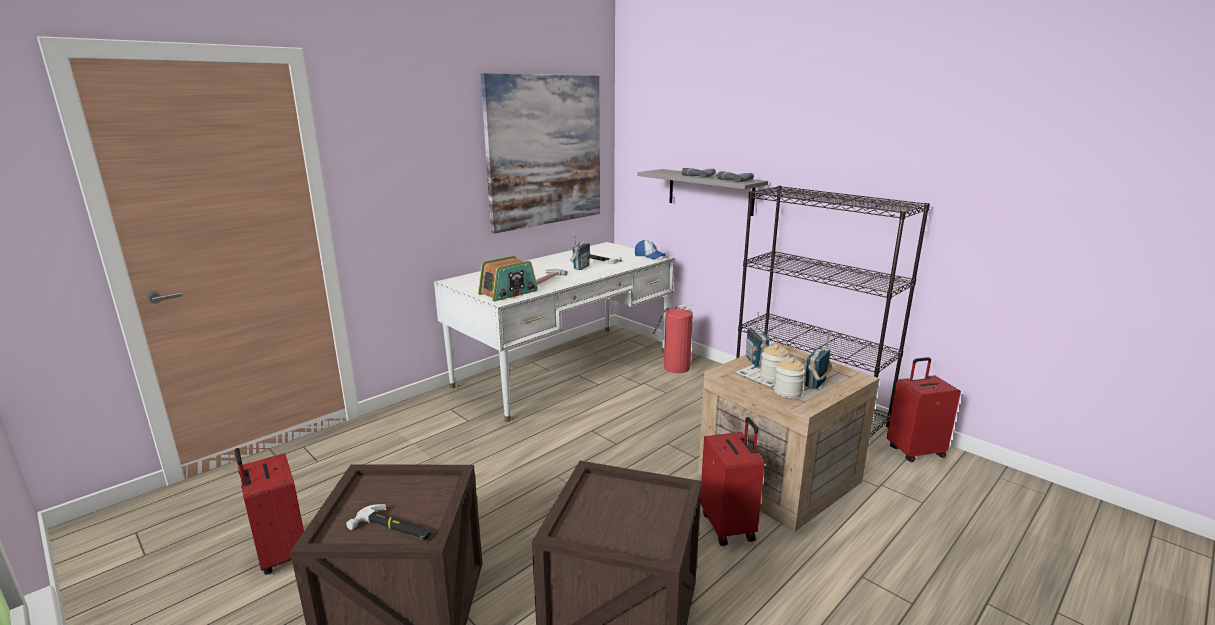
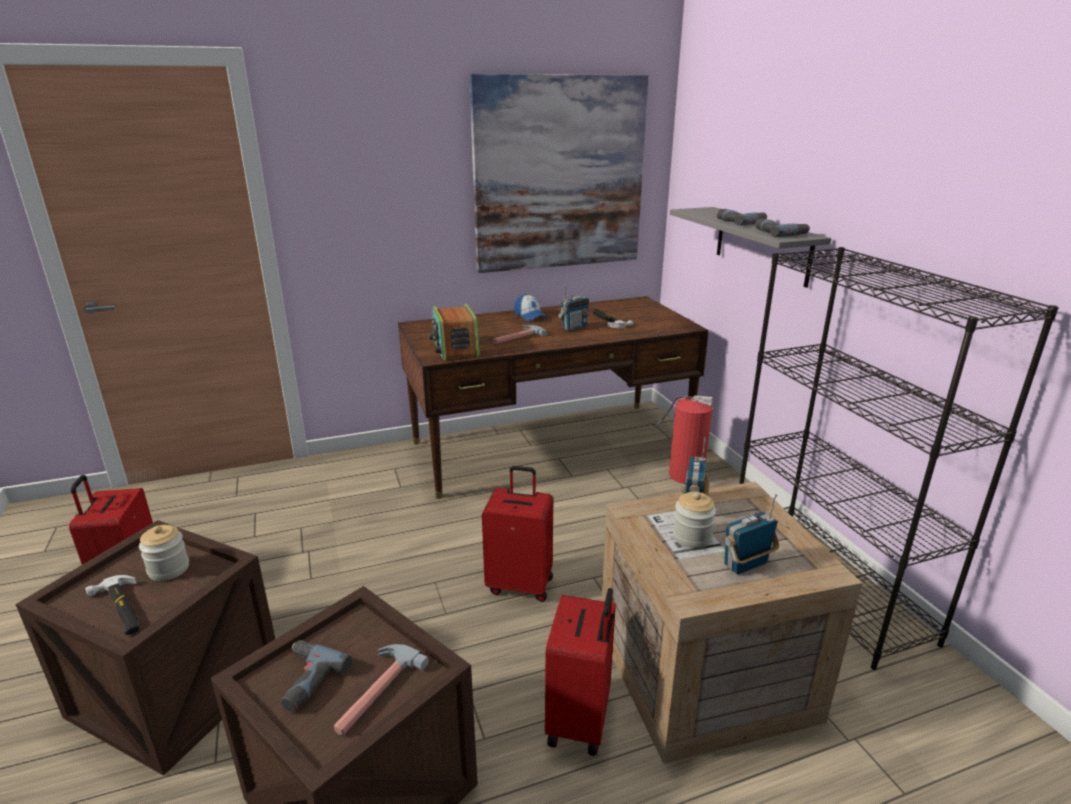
camera: 25 degrees right, 5 degrees up
white desk [434,242,675,422] -> brown desk [398,296,709,499]
radio [478,256,538,301] -> radio turned 90 degrees clockwise [429,304,480,361]
cap [635,240,665,260] -> cap moved to [514,294,547,321]
jar [774,358,805,398] -> jar moved to [139,525,189,581]
red suitcase [887,357,961,462] -> red suitcase moved to [482,466,553,602]
none -> power drill [281,640,352,712]
none -> hammer [334,644,429,735]

